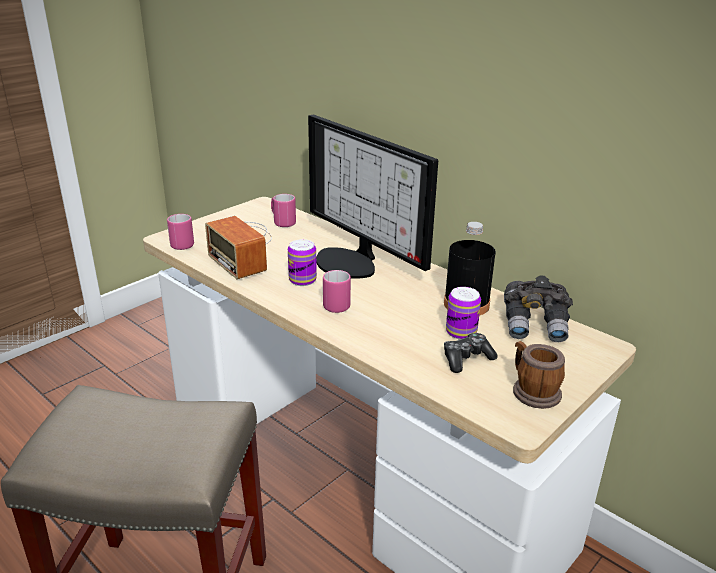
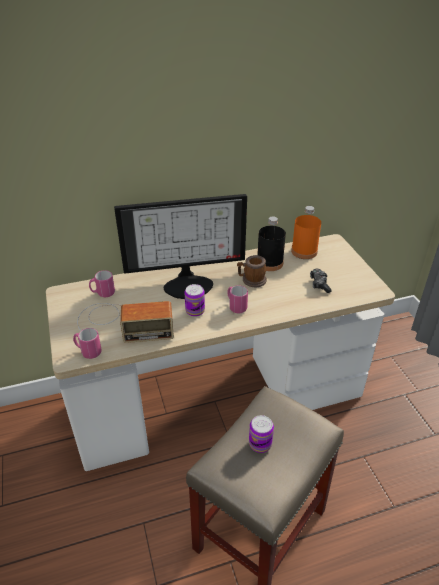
camera: 60 degrees left, 10 degrees up
can [446,287,481,340] -> can moved to [249,415,274,453]
grey binoculars [504,275,573,342] -> orange bottle [291,206,321,259]
mug [513,341,565,409] -> mug moved to [237,255,267,287]

